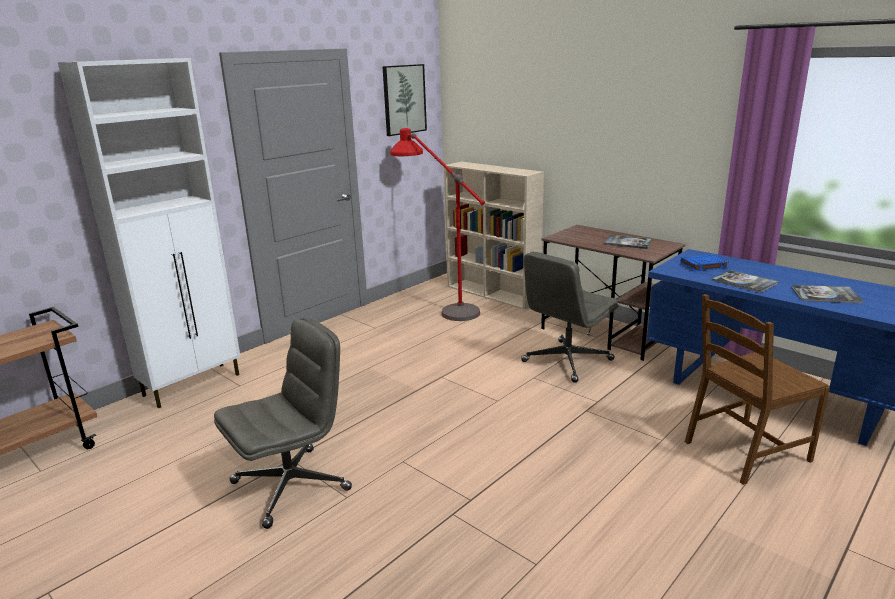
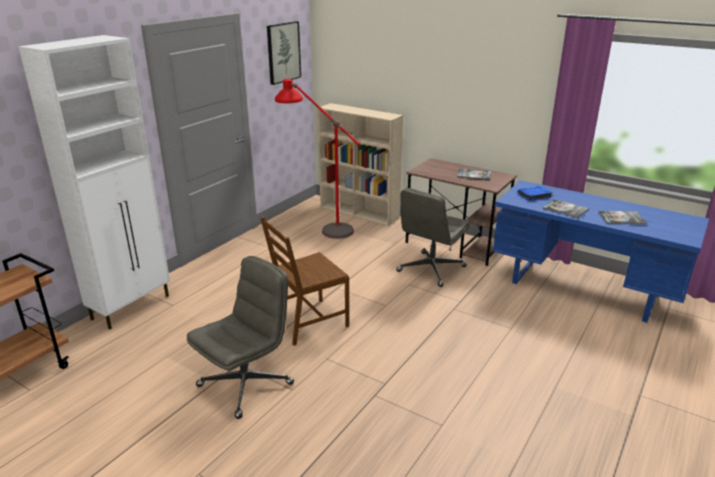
camera: 10 degrees left, 5 degrees up
brown chair [685,294,830,485] -> brown chair moved to [260,217,349,346]

